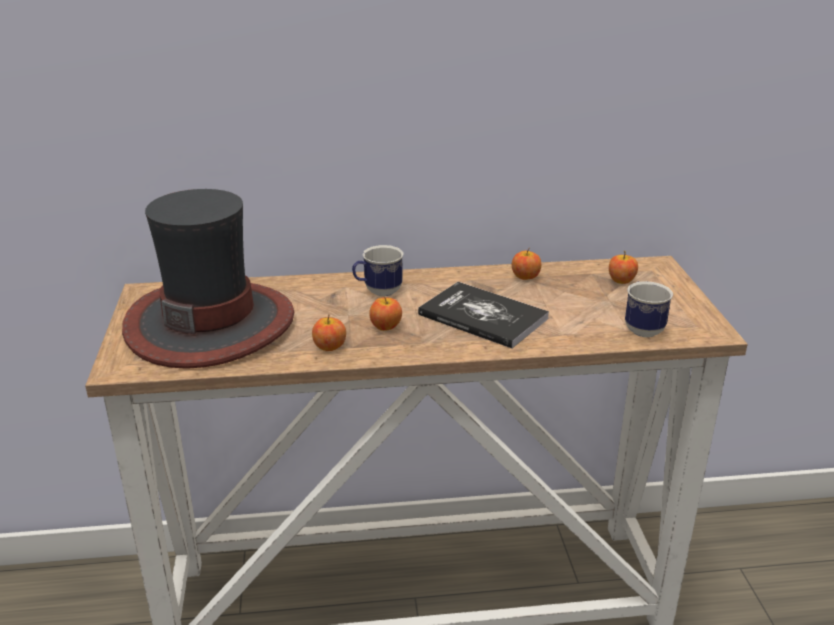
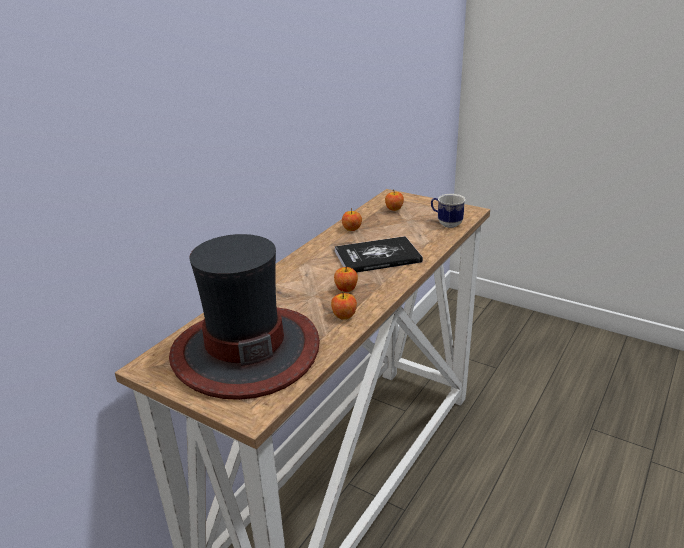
camera: 50 degrees left, 0 degrees up
mug [352,245,403,296] -> none

